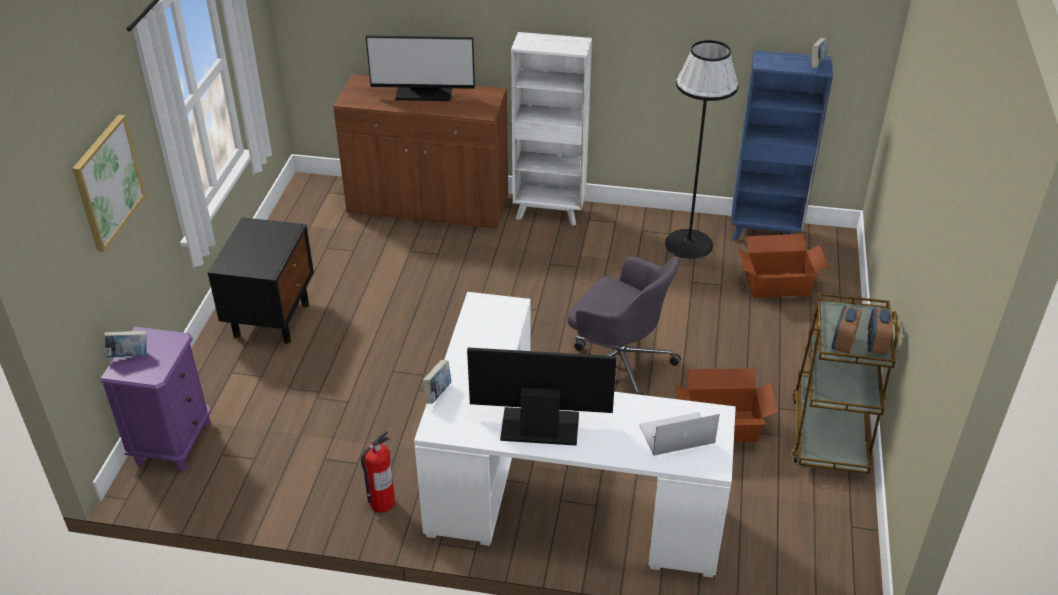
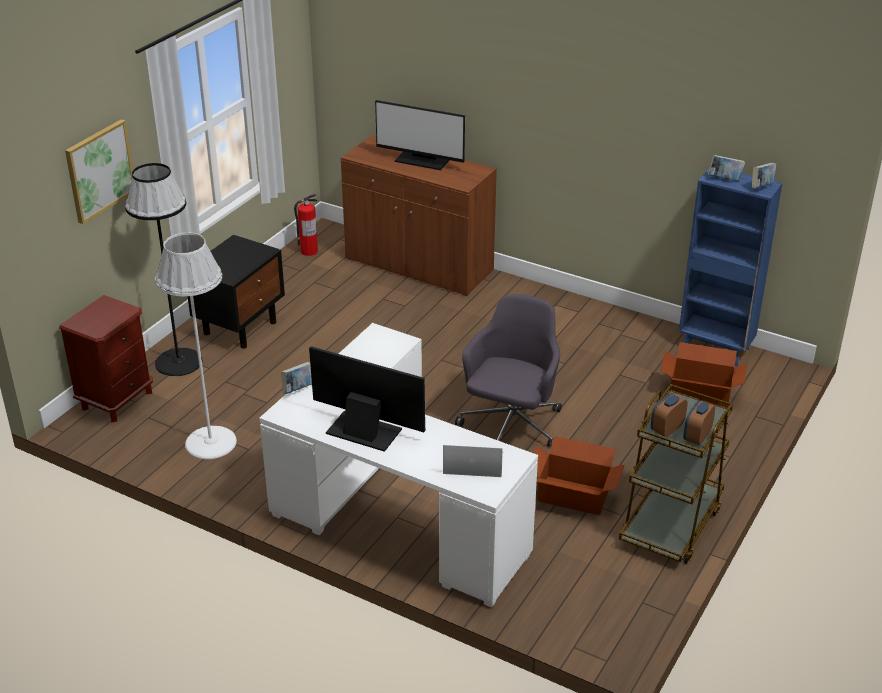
camera: 20 degrees right, 5 degrees down
purple nightstand [100,327,211,472] -> brown nightstand [59,295,153,422]
book [104,330,147,357] -> book moved to [708,155,745,181]
fire extinguisher [360,431,395,513] -> fire extinguisher moved to [294,194,318,256]
white bookcase [511,32,592,226] -> none
grey office chair [567,256,681,395] -> grey office chair turned 120 degrees counterclockwise [455,294,562,447]
black floor lamp [665,40,739,259] -> black floor lamp moved to [125,163,202,376]
none -> white floor lamp [155,232,237,459]

